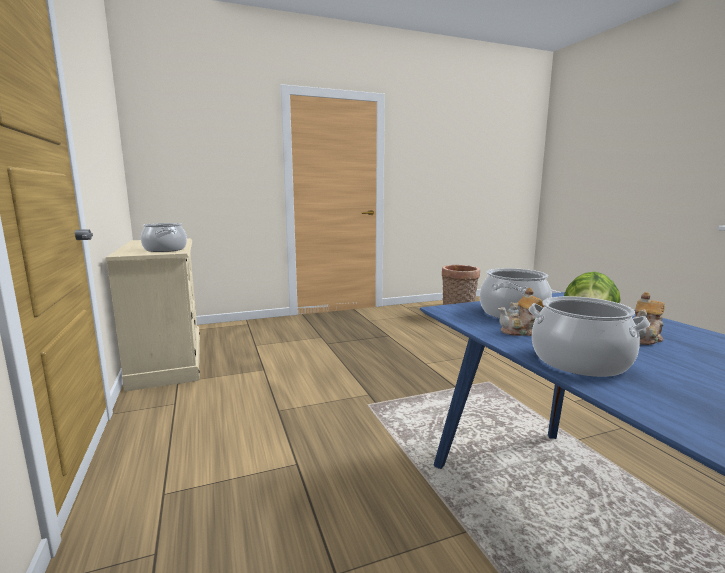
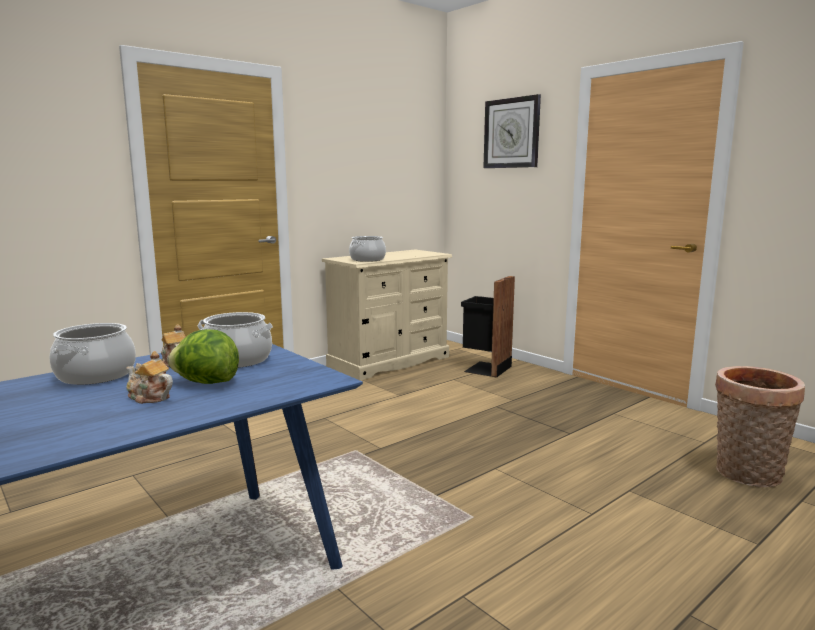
camera: 70 degrees right, 0 degrees up
none -> black trash can [461,276,515,377]
none -> wall clock [483,94,541,168]

